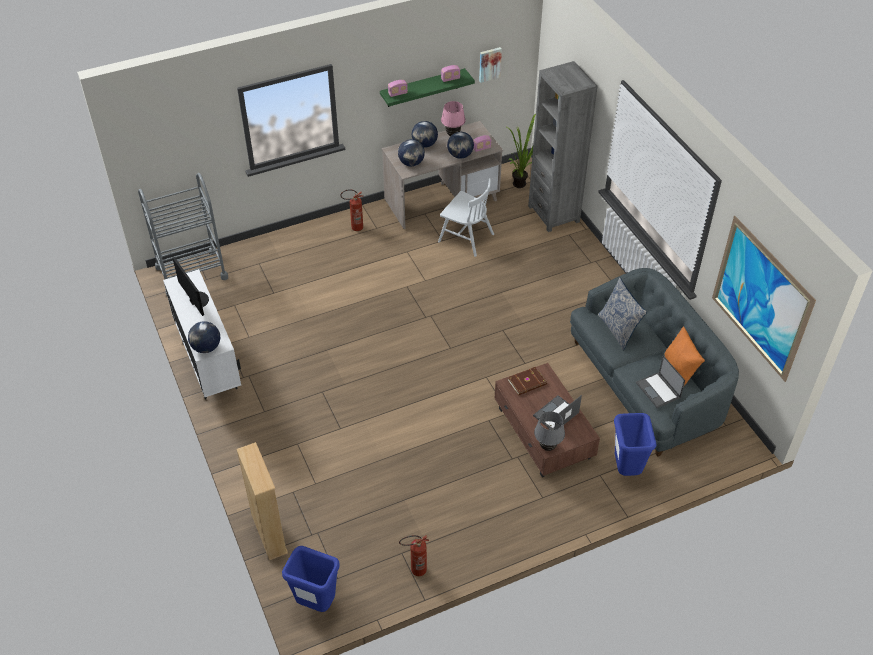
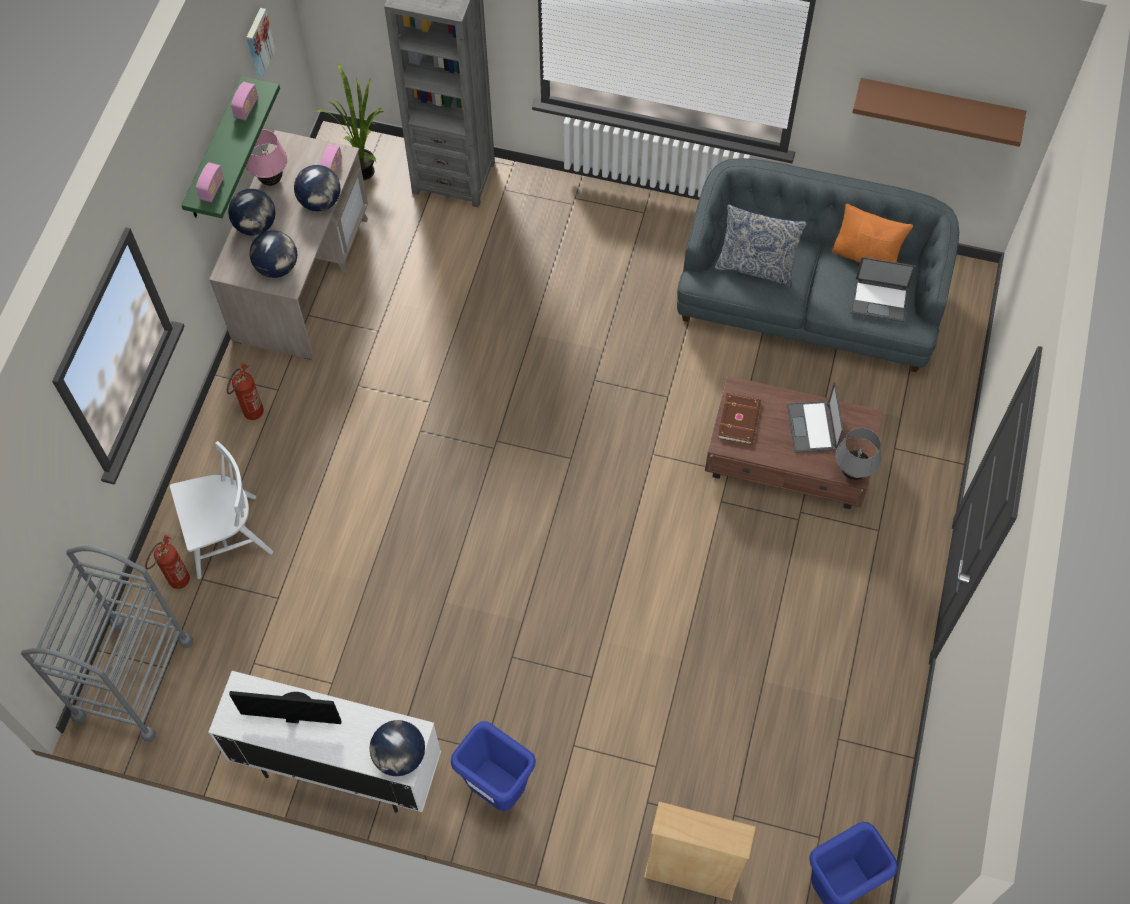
camera: 50 degrees left, 15 degrees up
fire extinguisher [399,535,429,576] -> fire extinguisher moved to [145,535,190,589]
white chair [438,178,494,257] -> white chair moved to [170,441,273,579]
blue trash can [614,413,656,476] -> blue trash can moved to [451,721,536,811]
picture [712,216,816,382] -> brown shelf [852,78,1026,147]

